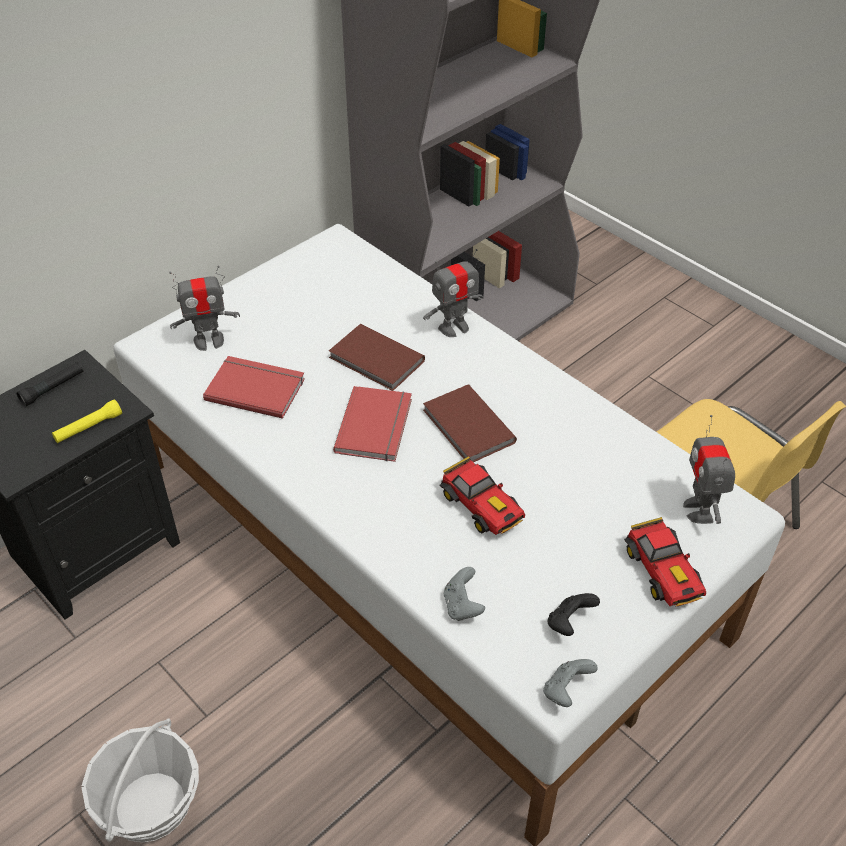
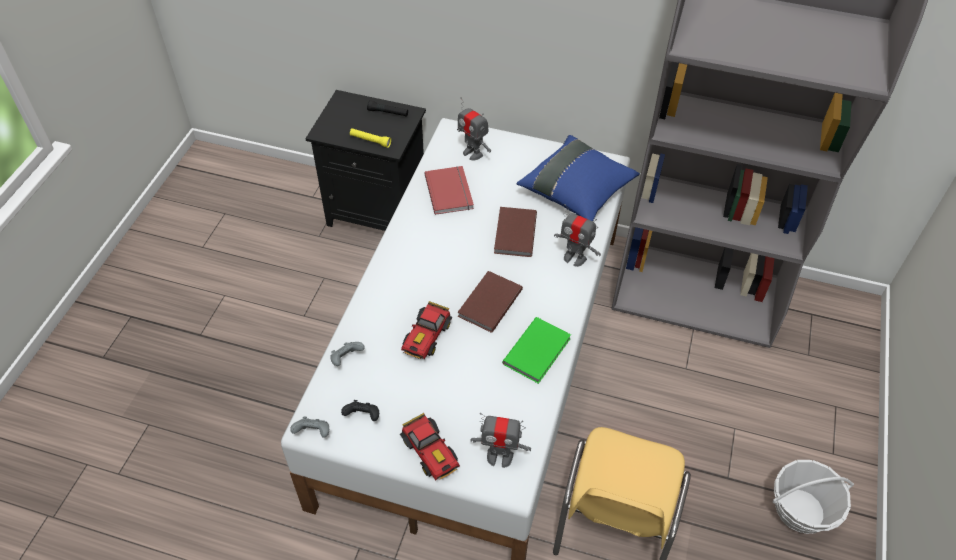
camera: 60 degrees right, 5 degrees up
basket [81,719,199,842] -> basket moved to [773,460,854,534]
red book [333,386,412,462] -> none
toy car [624,517,706,606] -> toy car turned 75 degrees counterclockwise [400,413,460,481]
toy robot [683,415,735,524] -> toy robot turned 135 degrees counterclockwise [470,413,531,468]
none -> green book [502,317,571,384]
none -> blue pillow [517,135,640,221]

